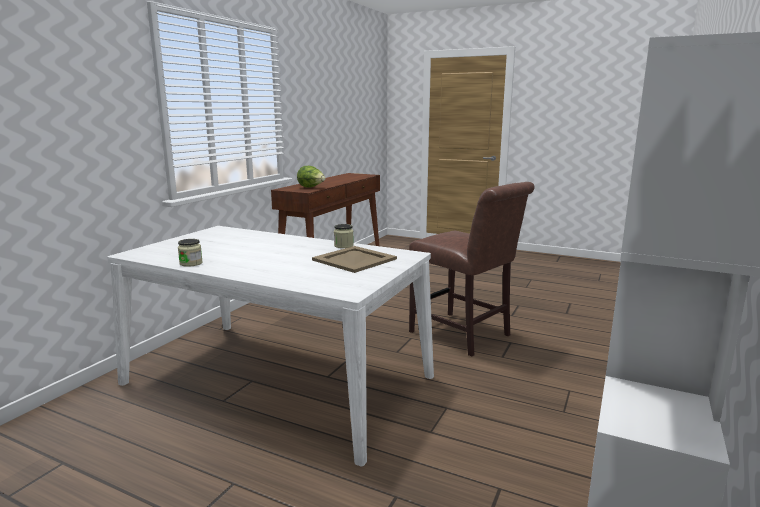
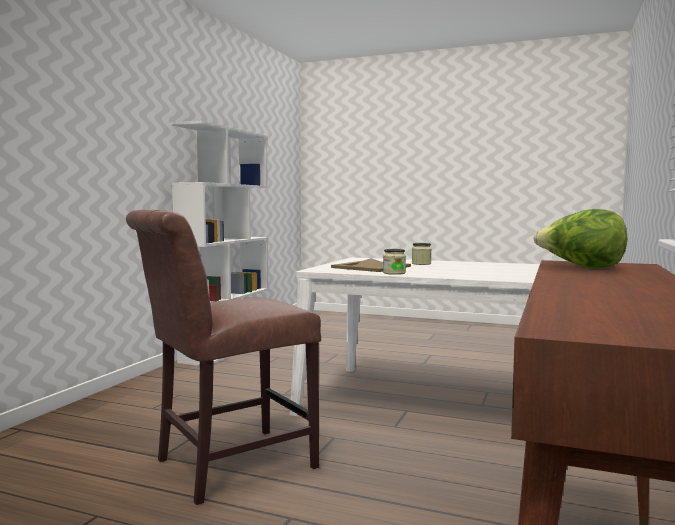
camera: 175 degrees right, 10 degrees down
jar [178,239,203,267] -> jar moved to [412,243,431,265]
brown chair [409,182,535,356] -> brown chair turned 75 degrees counterclockwise [126,210,321,505]

